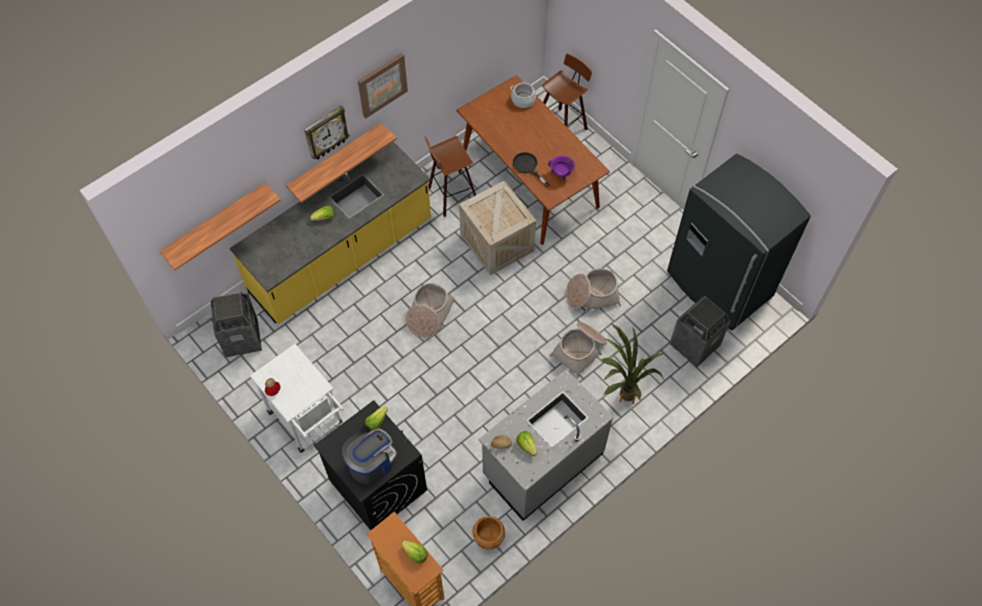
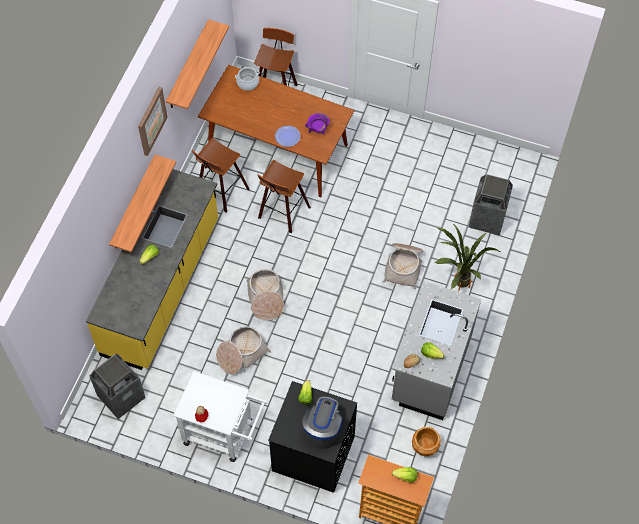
camera: 30 degrees left, 0 degrees up
shelf [159,183,281,270] -> shelf moved to [166,20,229,109]
wall clock [304,105,350,160] -> none
crate [459,180,536,275] -> stool [258,160,311,233]
black frying pan [513,152,550,187] -> plate [275,126,301,147]
basket [566,268,621,313] -> basket moved to [216,326,271,374]
grey fridge [667,154,811,331] -> none

